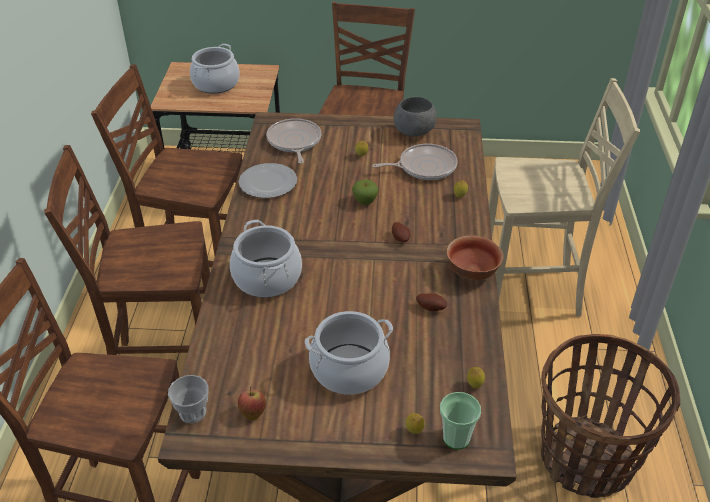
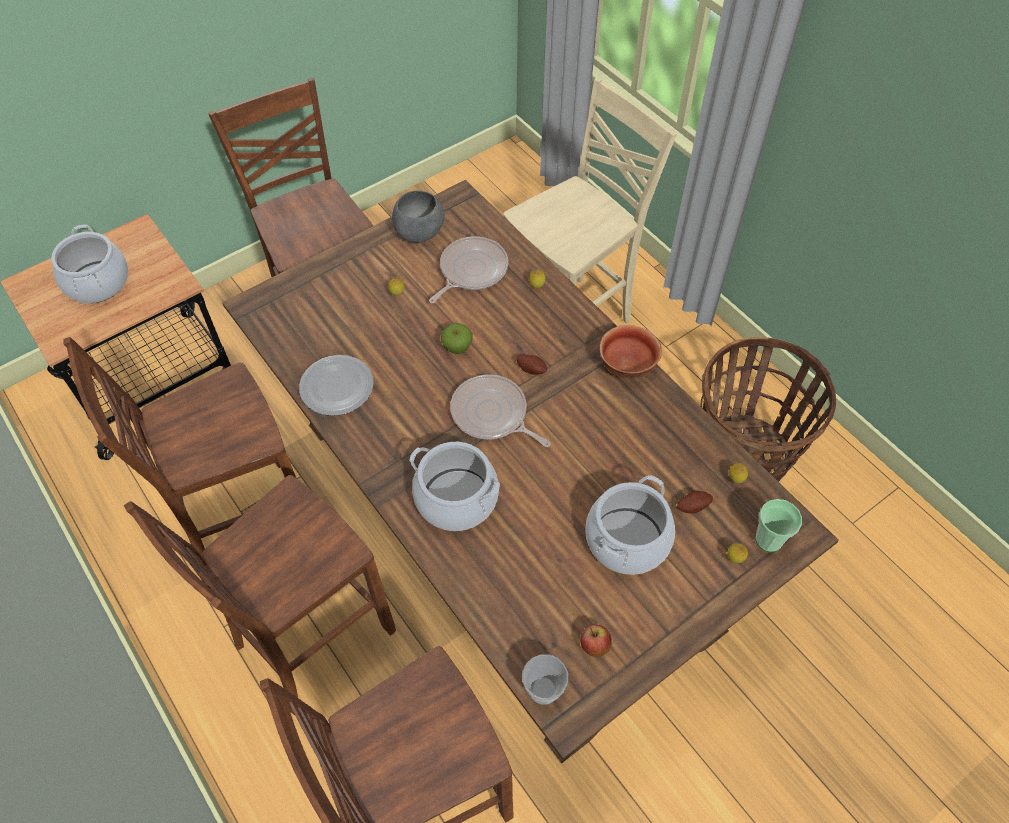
camera: 40 degrees left, 15 degrees up
frying pan [267,118,322,164] -> frying pan moved to [450,375,551,447]
potato [416,293,447,311] -> potato moved to [677,491,713,514]

